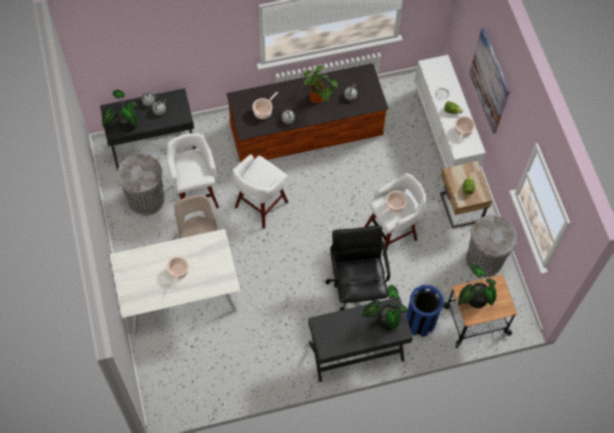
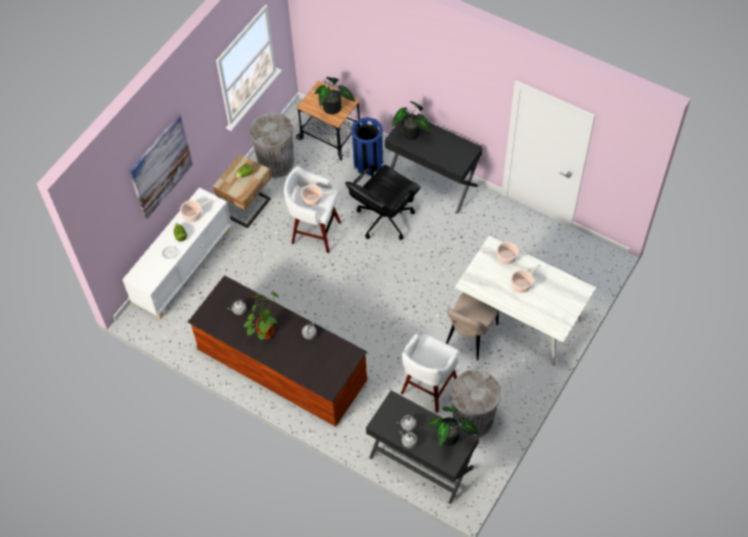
camera: 130 degrees left, 5 degrees down
white stool [232,154,288,228] -> none
cooking pot [252,92,278,119] -> cooking pot moved to [483,242,519,264]

